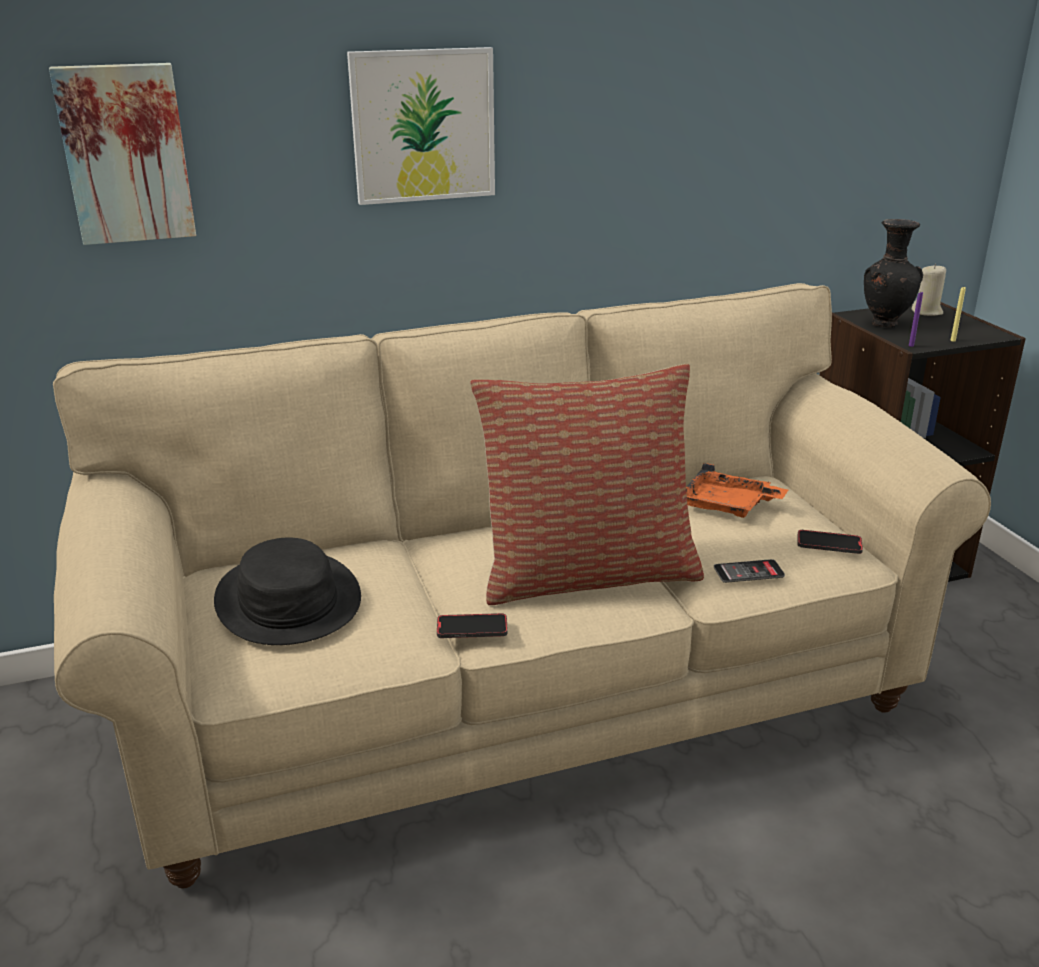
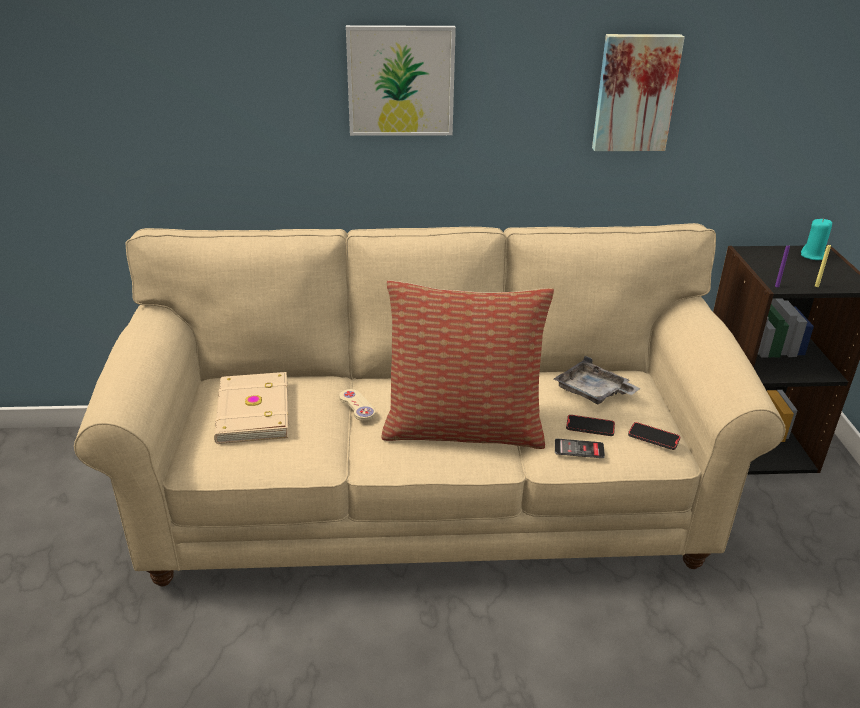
camera: 15 degrees right, 5 degrees up
picture [49,63,196,245] -> picture moved to [592,34,685,151]
black hat [214,538,361,645] -> beige book [214,372,289,444]
phone [437,613,508,638] -> phone moved to [566,415,615,436]
orange tray [686,463,788,518] -> grey tray [554,356,640,405]
black vase [864,219,923,328] -> none
beige candle [912,264,946,316] -> turquoise candle [801,218,832,260]
none -> beige game controller [339,389,375,421]

